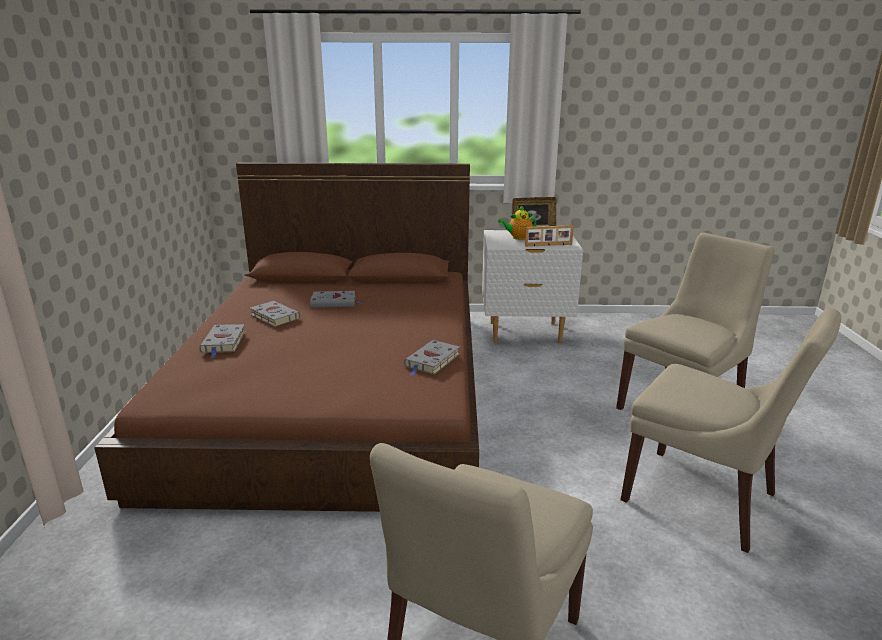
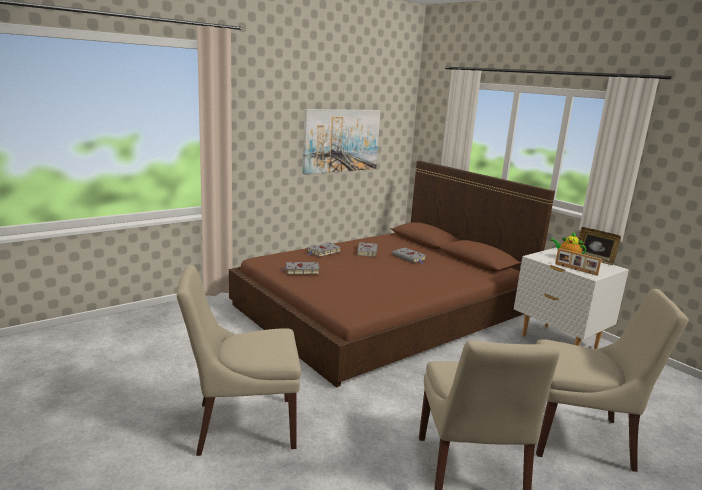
camera: 50 degrees right, 5 degrees down
grey book [404,340,460,375] -> grey book moved to [280,262,320,274]
none -> picture [302,109,381,174]

